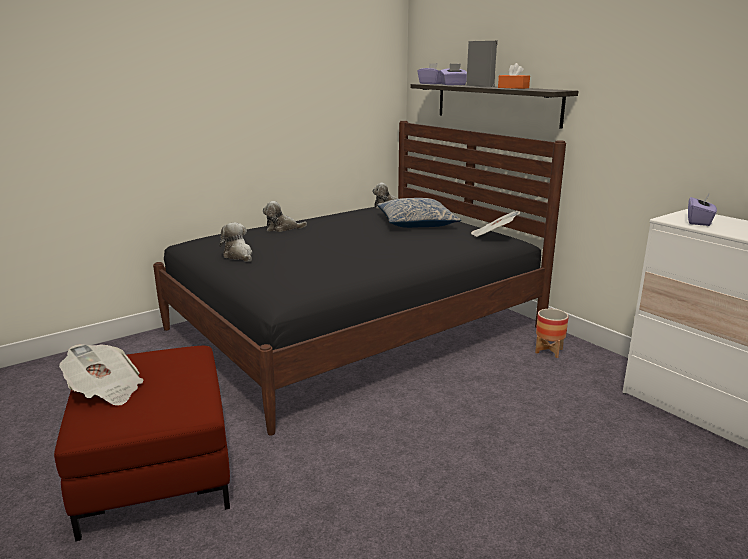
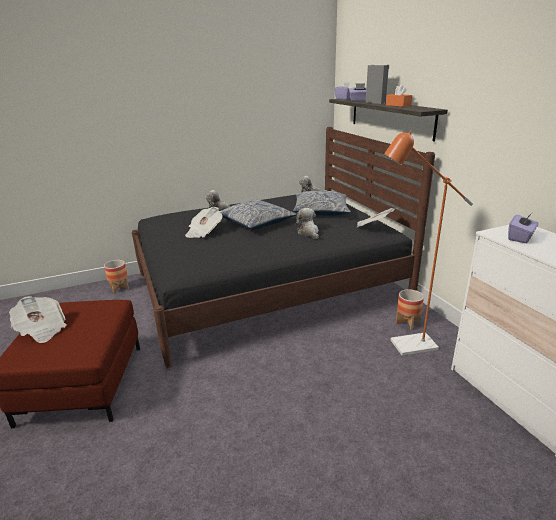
camera: 15 degrees right, 5 degrees up
plush toy [219,222,252,262] -> plush toy moved to [295,208,319,239]
none -> planter [104,260,129,293]
none -> newspaper [185,207,222,238]
none -> pillow [219,200,297,229]
none -> orange floor lamp [384,131,473,356]

